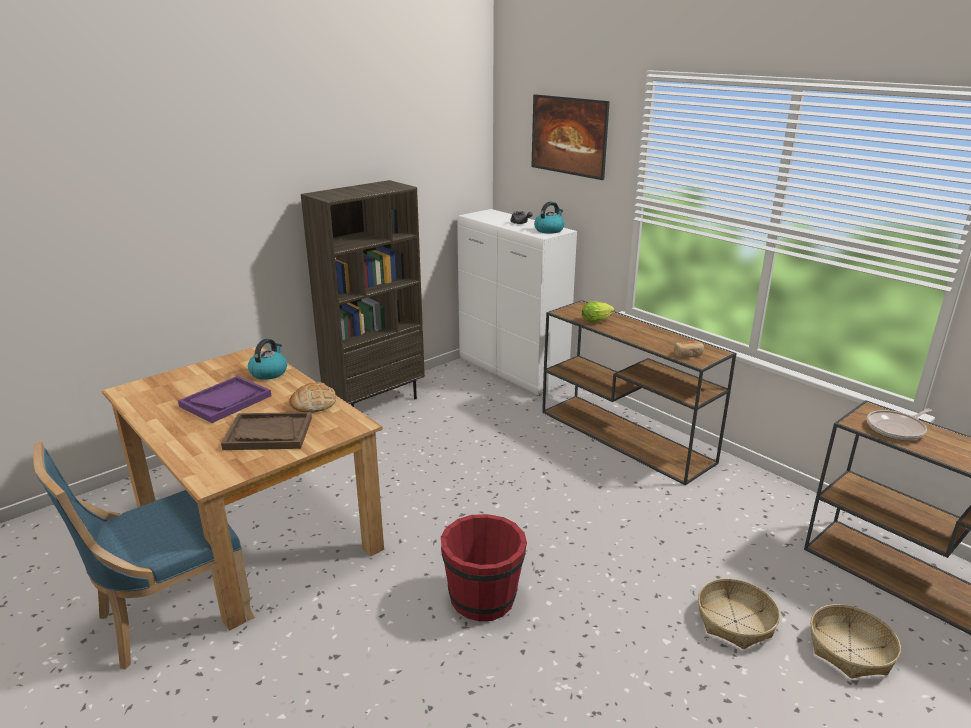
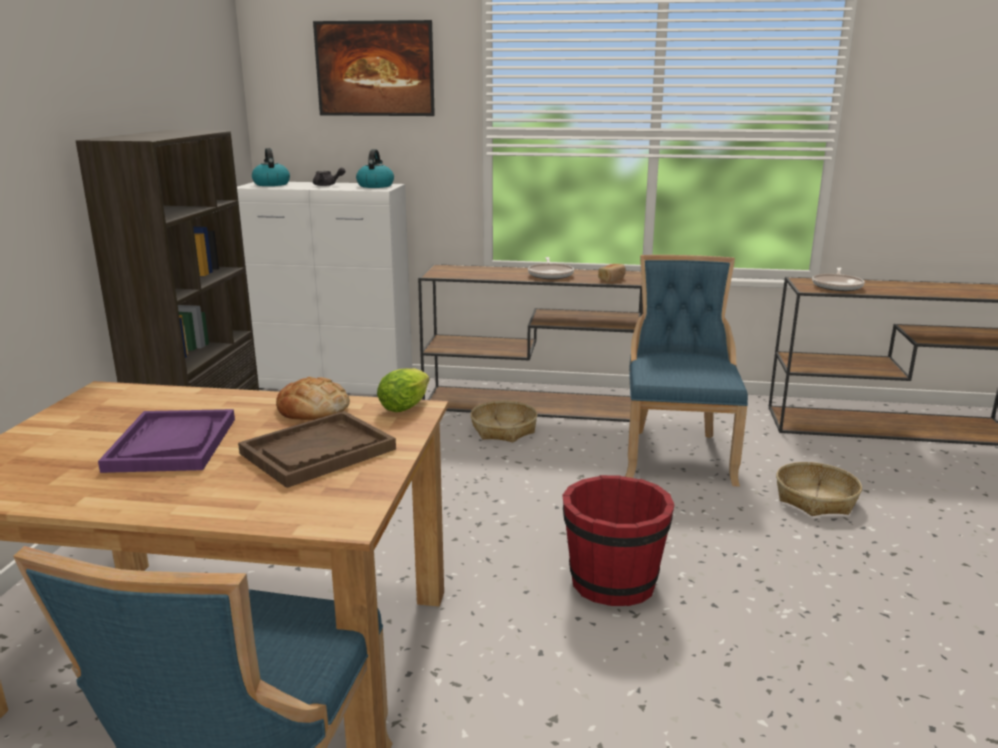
camera: 40 degrees left, 5 degrees down
kettle [248,339,287,380] -> kettle moved to [252,148,290,186]
lettuce [582,302,614,323] -> lettuce moved to [377,368,430,412]
basket [810,604,901,678] -> basket moved to [470,401,538,442]
none -> frying pan [528,257,574,279]
none -> blue chair [625,255,748,487]

